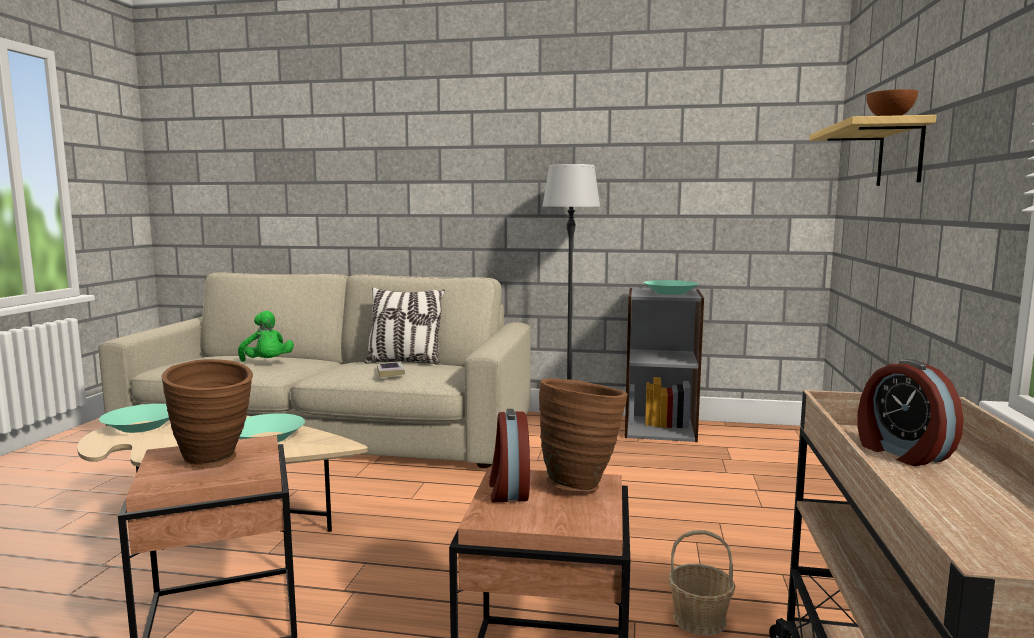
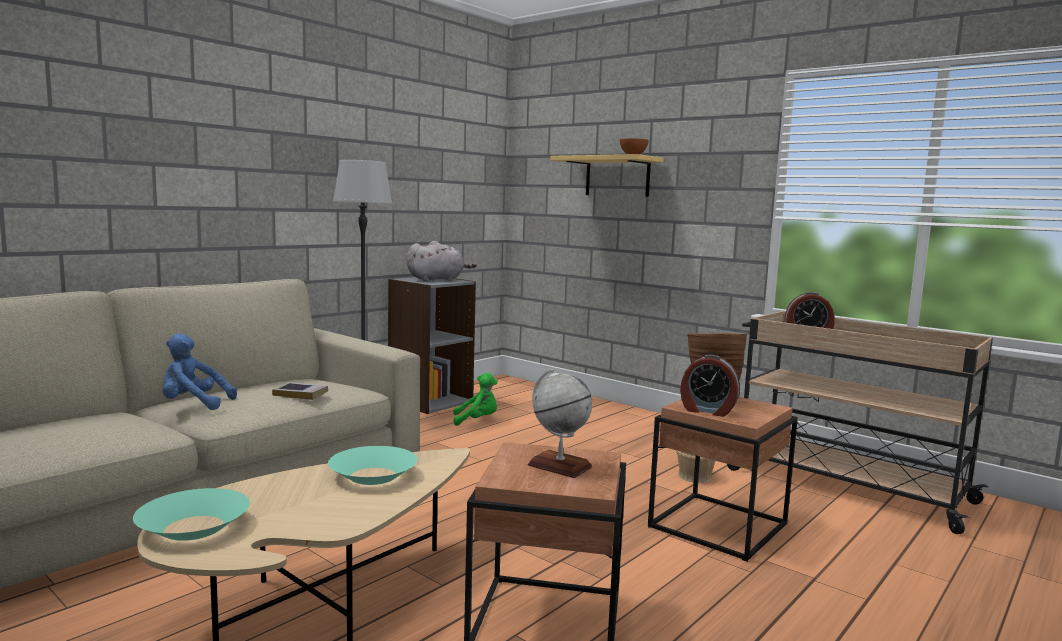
camera: 60 degrees left, 0 degrees up
brown vase [162,359,253,469] -> globe [528,369,592,478]
green plush toy [238,311,294,361] -> green plush toy moved to [453,373,498,426]
pillow [364,287,445,364] -> none
turquoise bowl [644,280,699,295] -> grey plush toy [406,241,477,281]
none -> blue plush toy [162,333,237,410]

